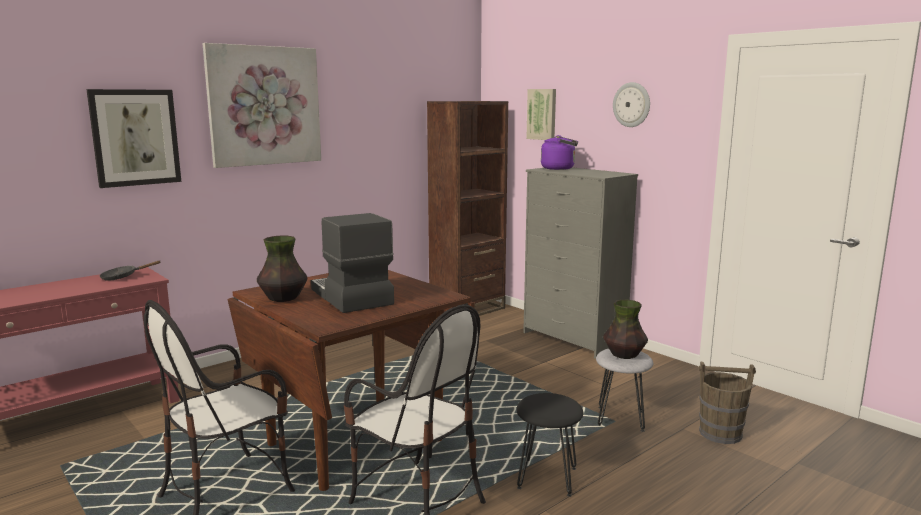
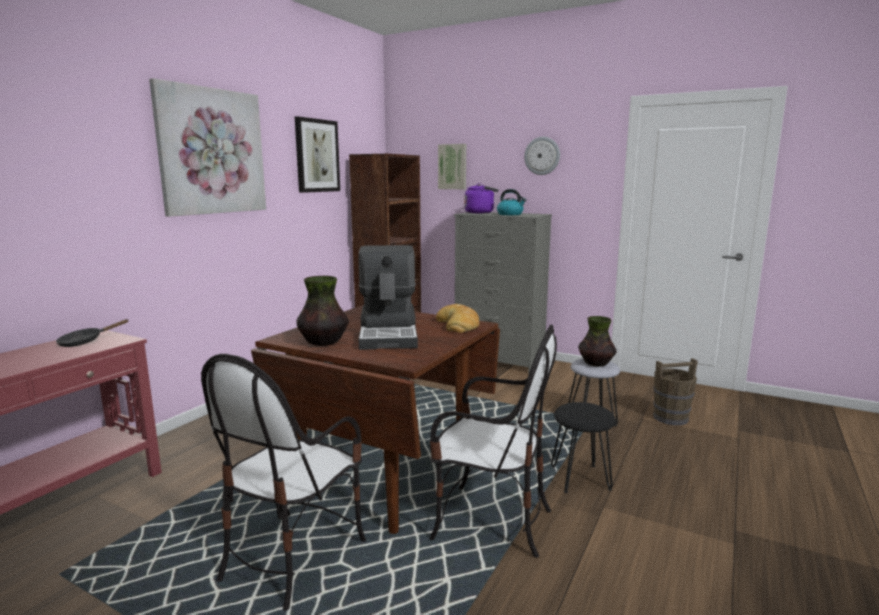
camera: 20 degrees left, 0 degrees up
picture [86,89,181,188] -> picture moved to [295,116,340,193]
coffee machine [311,213,394,313] -> coffee machine turned 135 degrees counterclockwise [358,245,418,350]
none -> bread [436,304,479,333]
none -> kettle [497,189,526,215]

